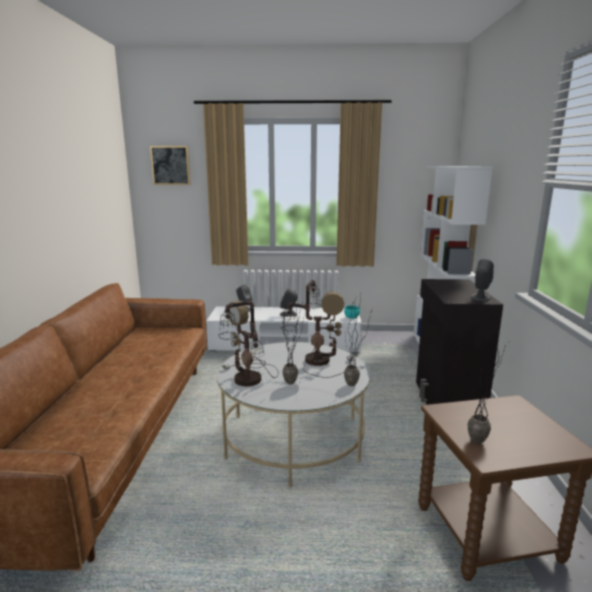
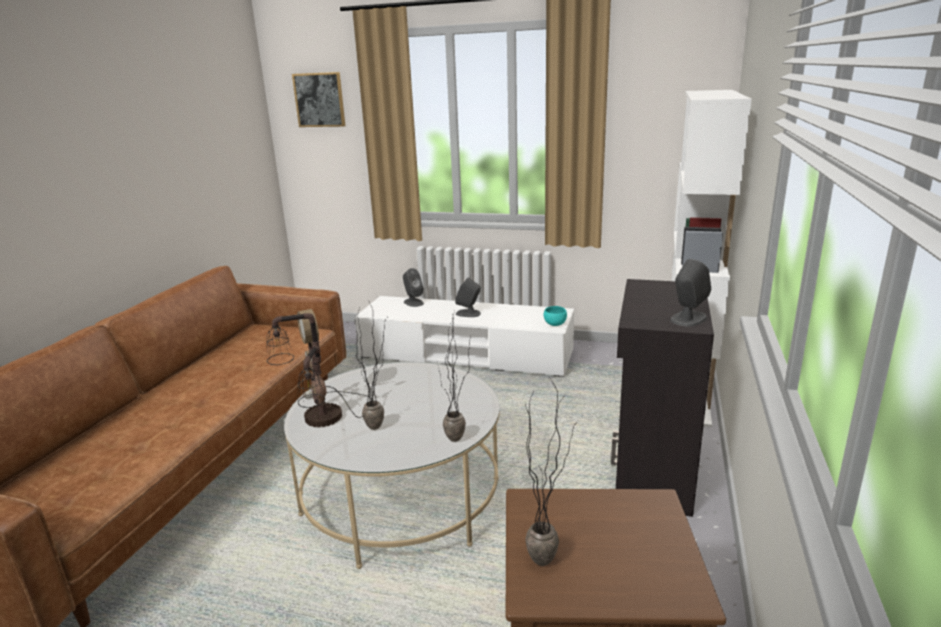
camera: 15 degrees right, 5 degrees up
table lamp [281,280,353,378] -> none

